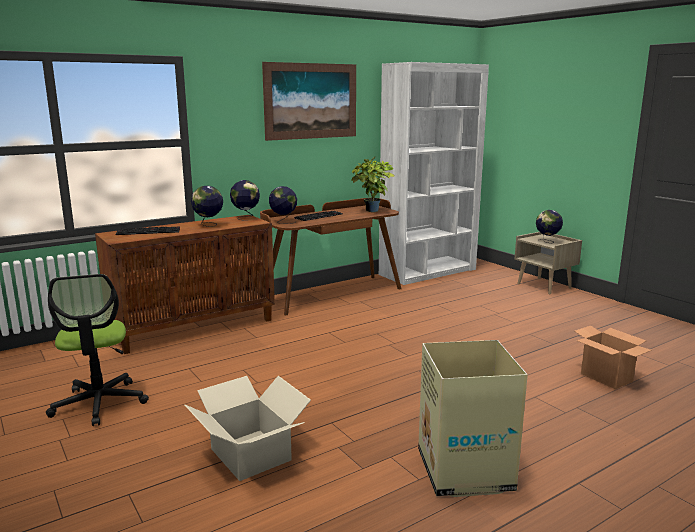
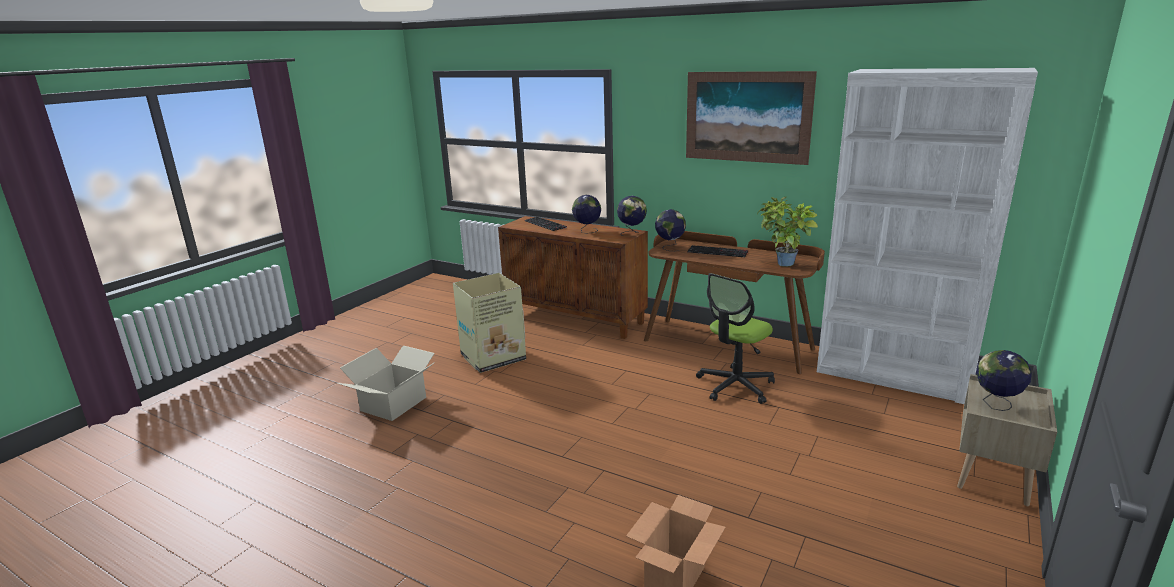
camera: 65 degrees right, 5 degrees up
office chair [46,274,149,426] -> office chair moved to [696,273,775,404]
cardboard box [418,340,528,497] -> cardboard box moved to [453,273,526,373]

